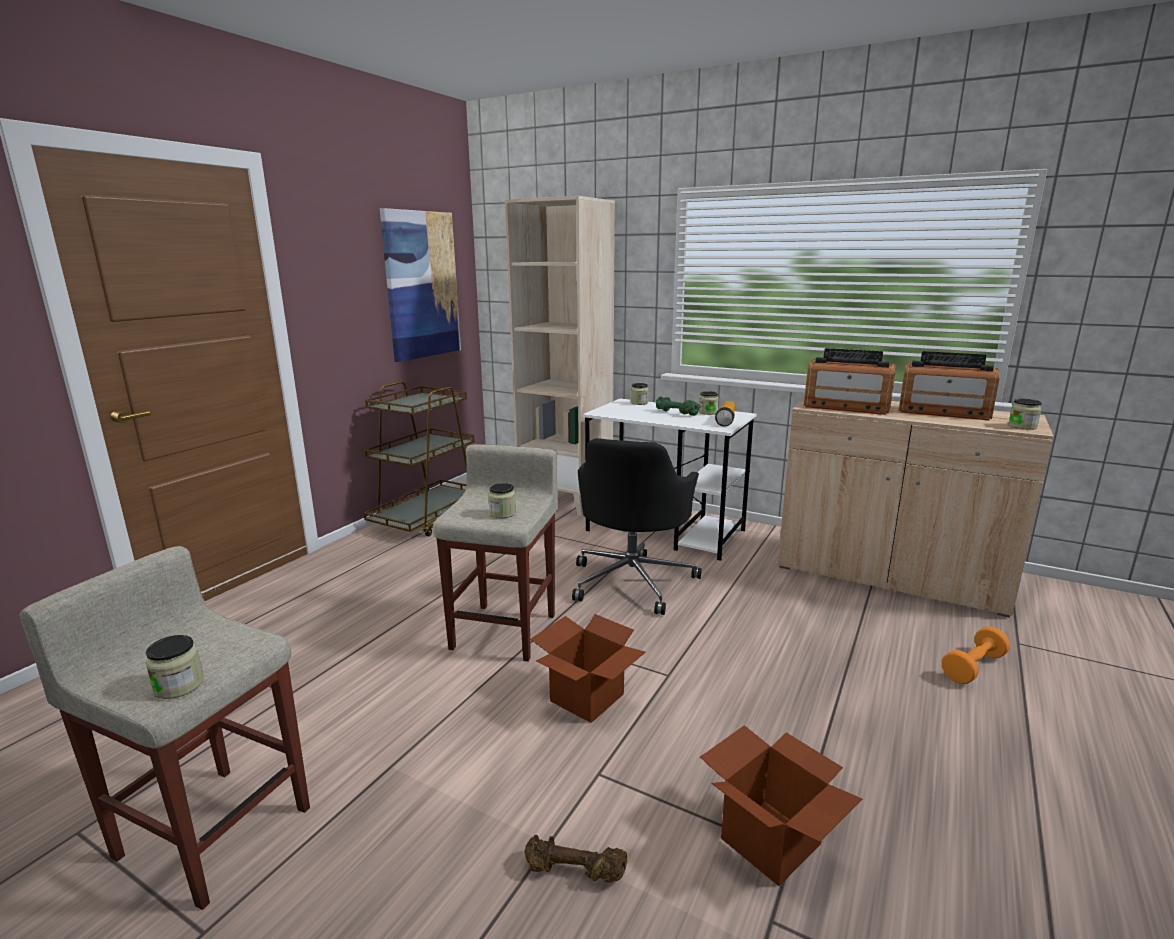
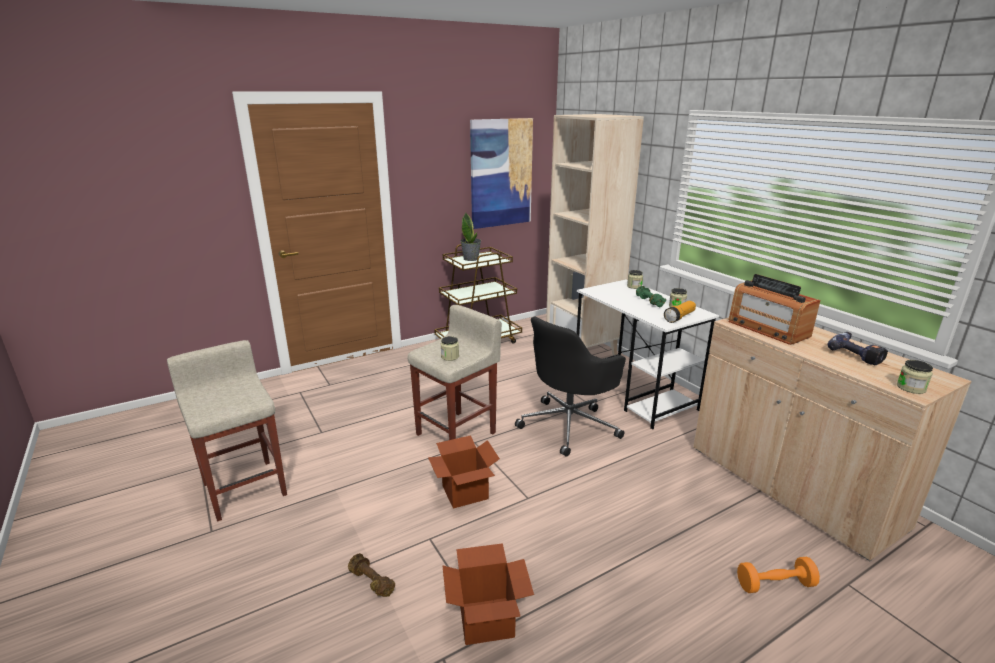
camera: 30 degrees right, 5 degrees up
jar [145,635,204,699] -> none
radio [899,351,1000,420] -> power drill [828,332,888,365]
none -> potted plant [460,212,481,261]

